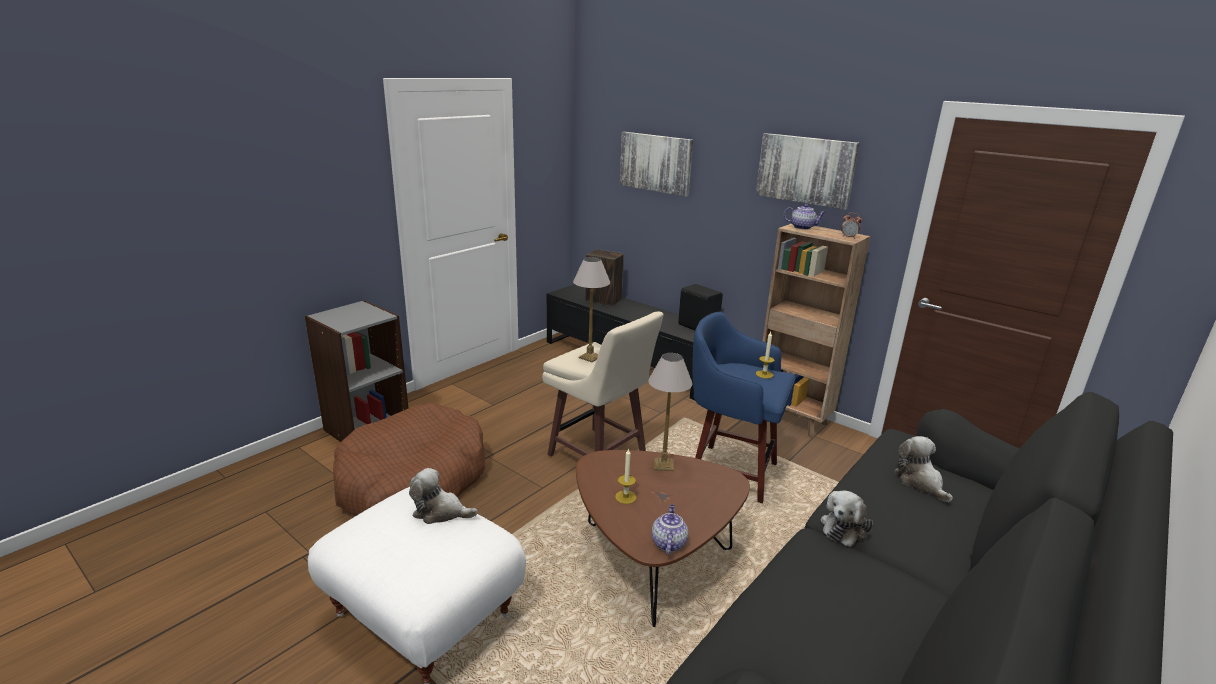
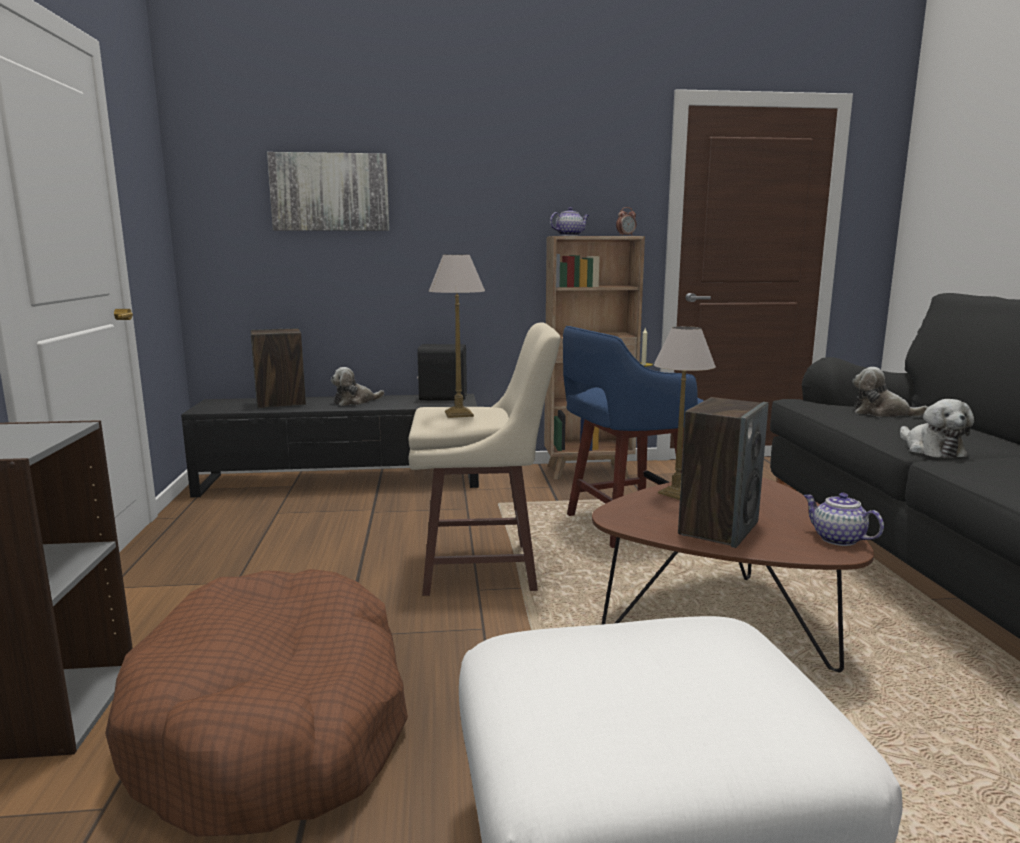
camera: 45 degrees left, 10 degrees down
plush toy [409,468,478,524] -> plush toy moved to [330,367,384,406]
candle [615,448,636,504] -> speaker [678,397,768,548]
picture [756,133,859,210] -> none

